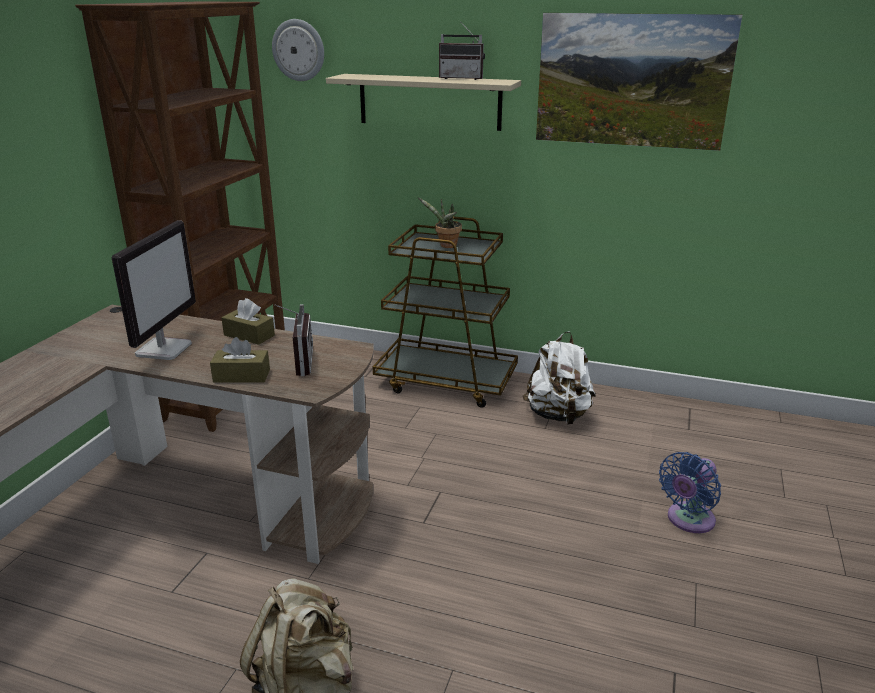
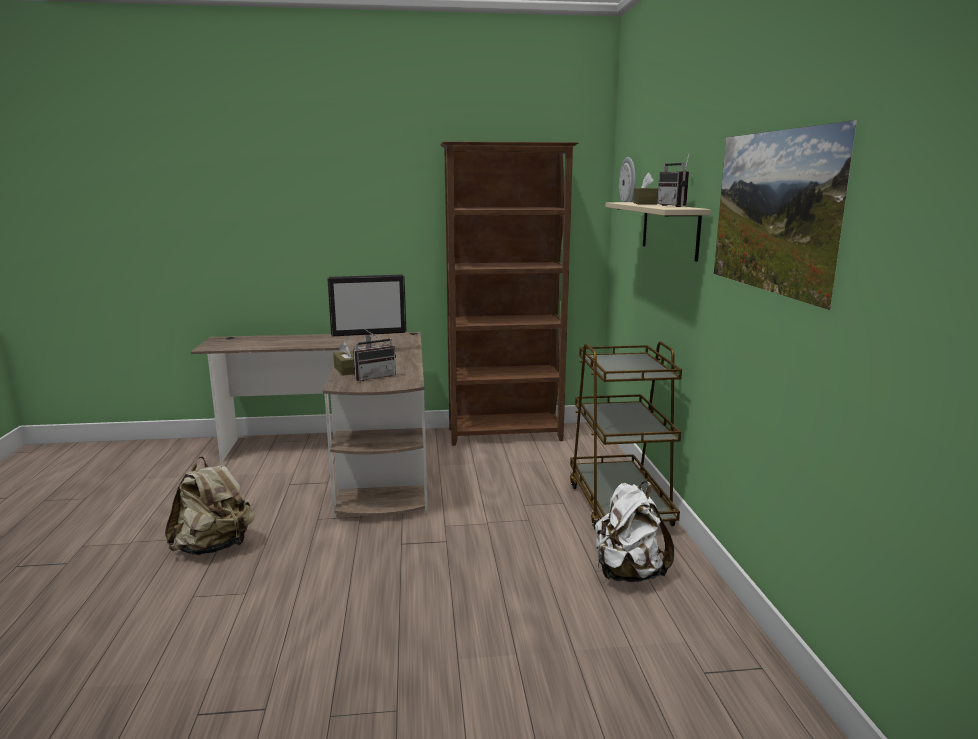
camera: 65 degrees right, 10 degrees down
brown tissue box [221,298,275,345] -> brown tissue box moved to [633,173,658,204]
potted plant [418,197,462,248] -> none
blue fan [659,452,721,533] -> none

